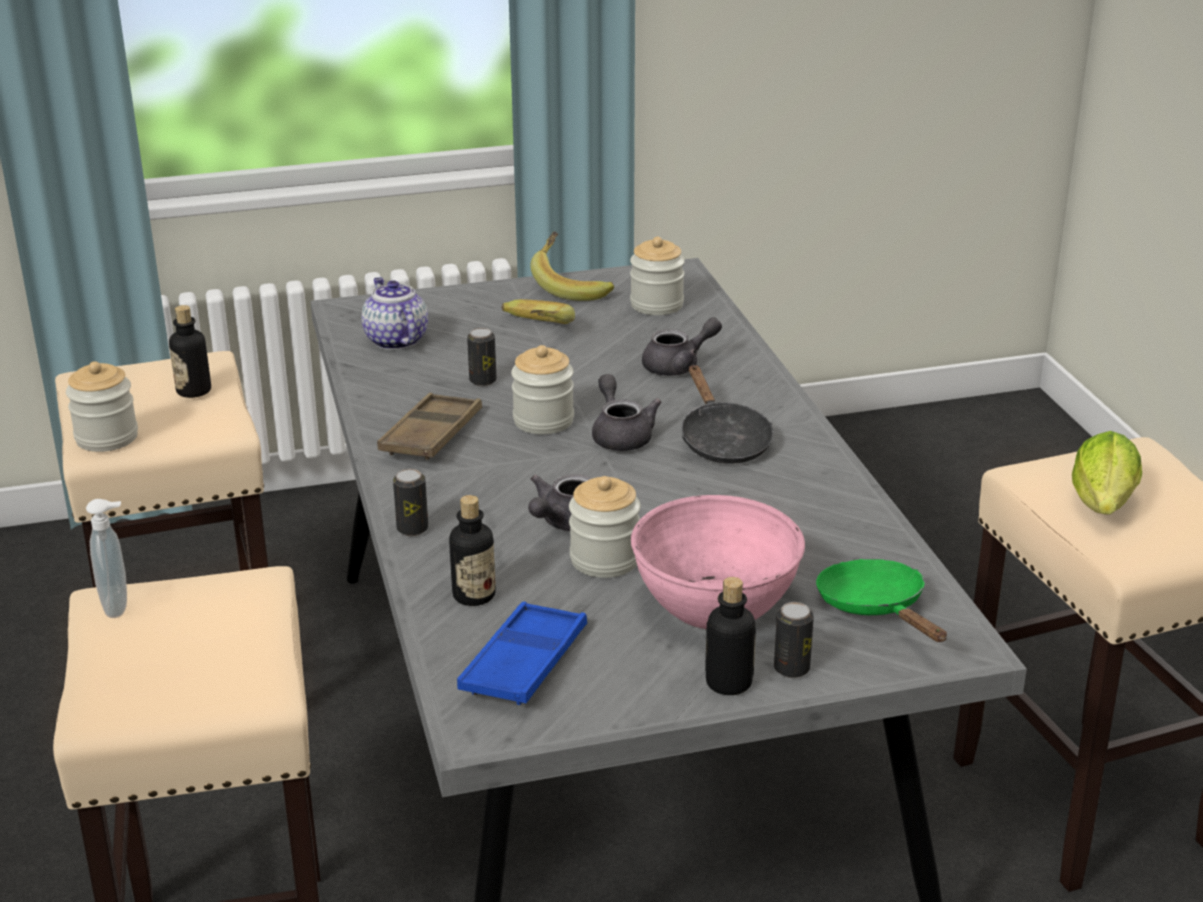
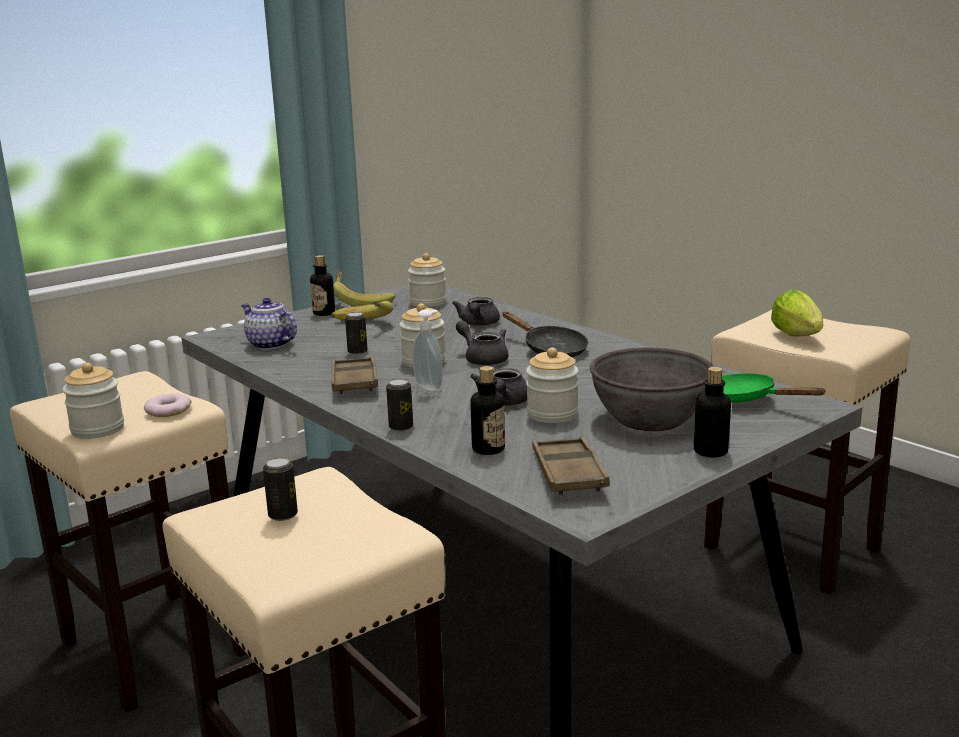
camera: 25 degrees left, 10 degrees down
soap dispenser [86,499,127,618] -> soap dispenser moved to [413,309,443,391]
bottle [169,305,211,398] -> bottle moved to [310,255,335,316]
blue tray [457,602,587,705] -> brown tray [532,436,609,495]
pink bowl [631,495,805,629] -> grey bowl [590,348,714,431]
grey teapot [642,317,722,376] -> grey teapot turned 150 degrees clockwise [452,297,500,326]
can [774,602,814,678] -> can moved to [263,457,298,521]
none -> donut [144,393,191,417]

